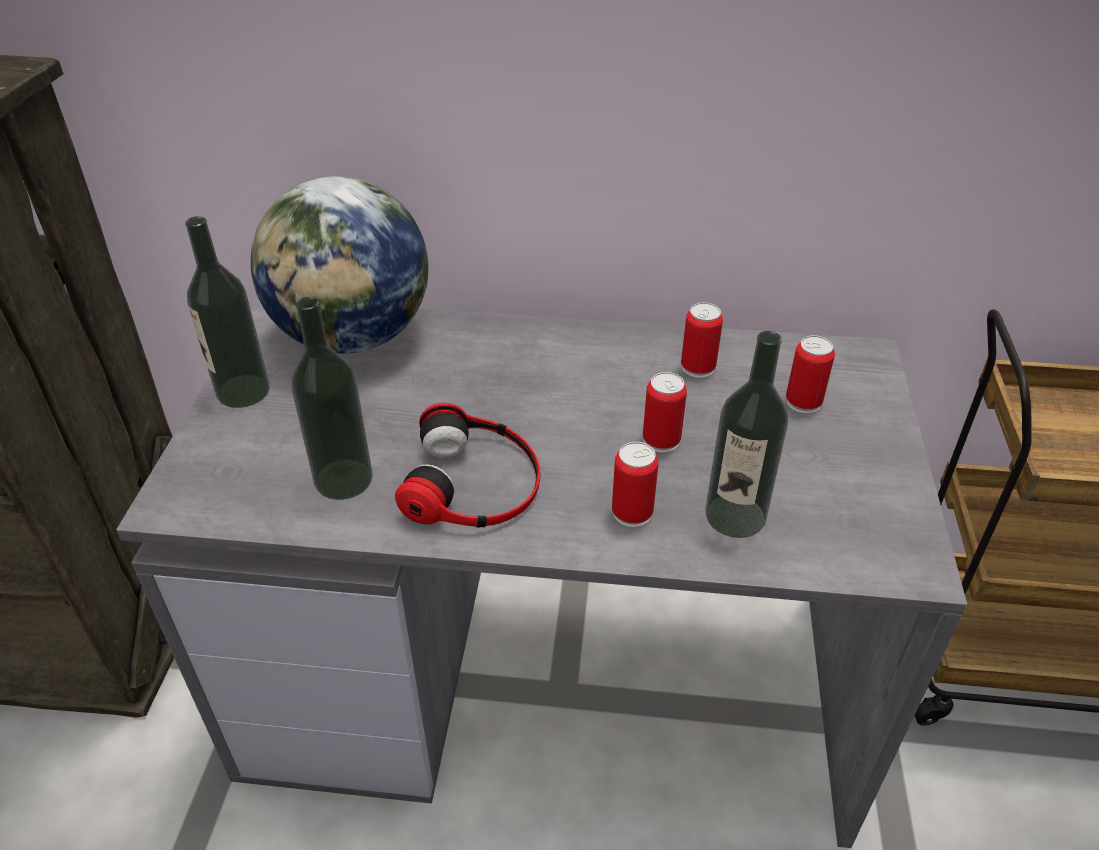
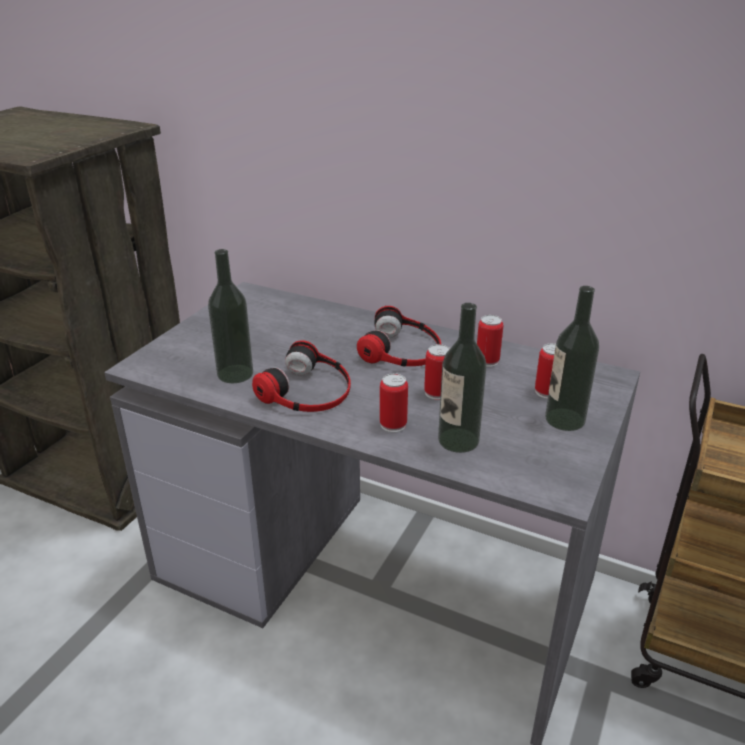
camera: 20 degrees right, 10 degrees down
bottle [185,216,270,408] -> bottle moved to [545,286,599,431]
globe [251,176,428,354] -> none
none -> headphones [357,306,441,367]

